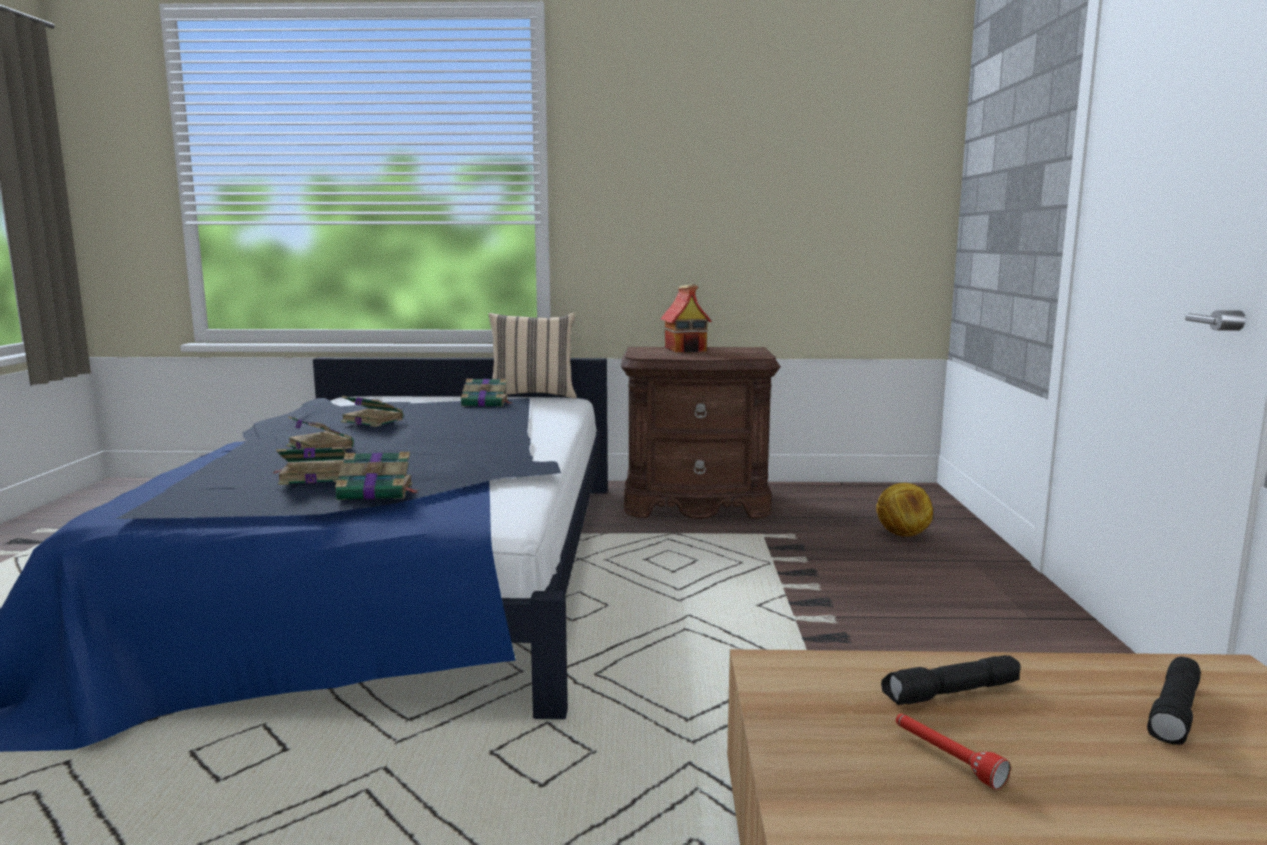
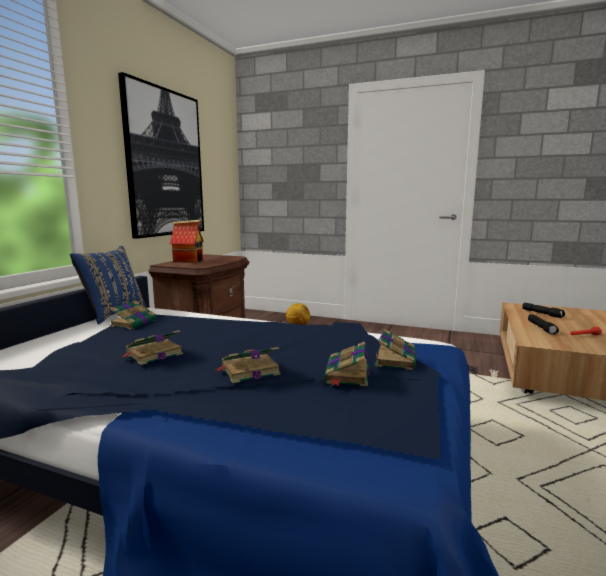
camera: 70 degrees left, 0 degrees up
beige pillow [489,312,577,398] -> blue pillow [70,246,146,324]
none -> picture [118,72,204,239]

